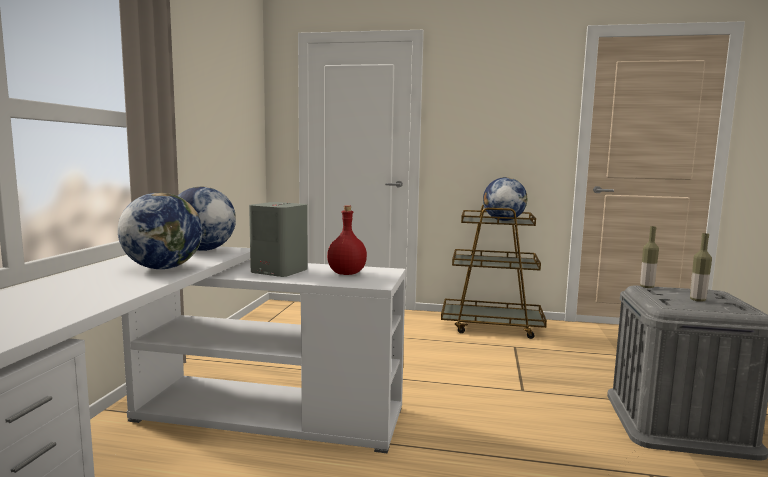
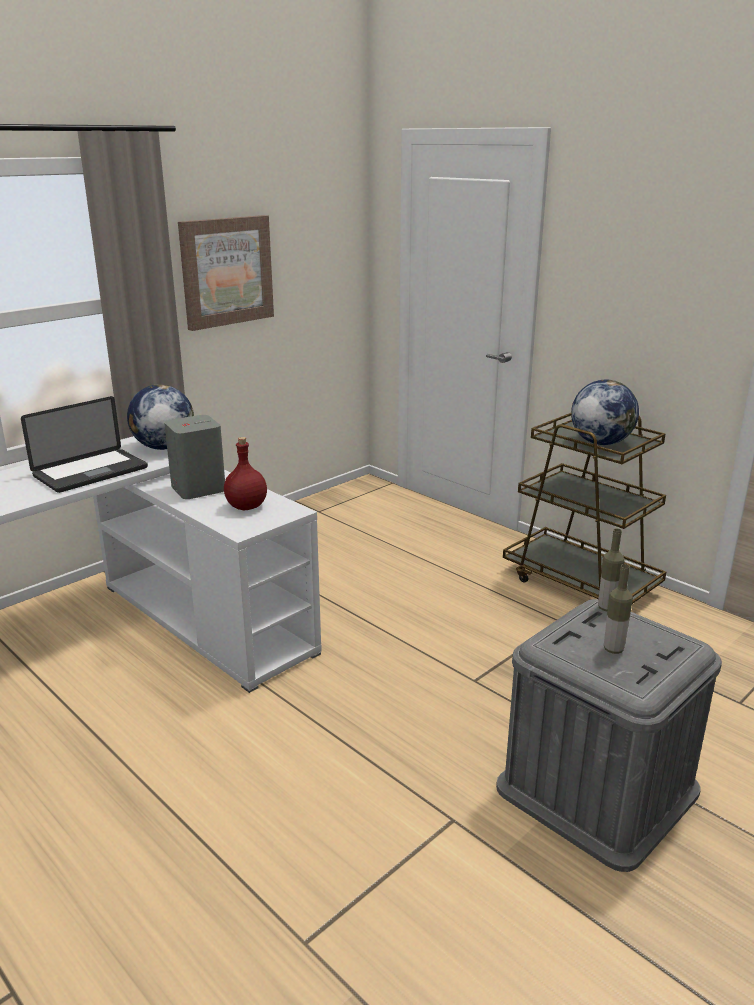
camera: 35 degrees right, 15 degrees up
globe [118,192,202,269] -> laptop [21,396,148,493]
none -> picture [178,215,274,331]

